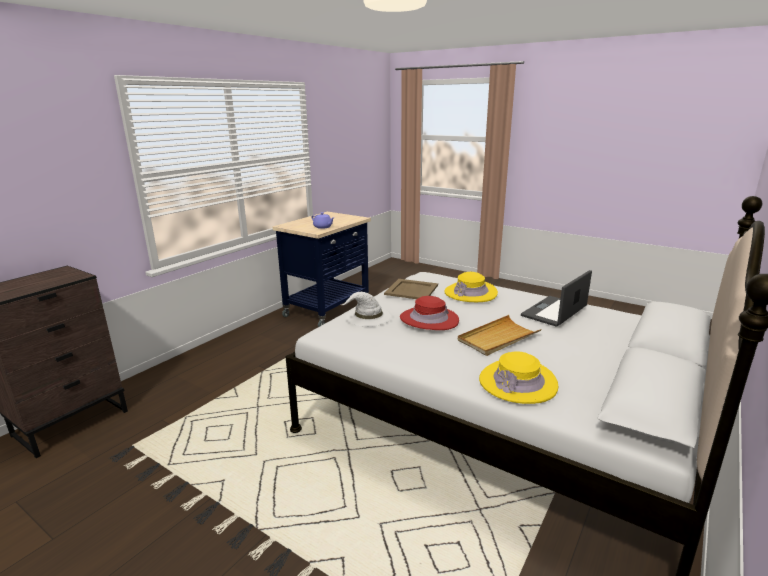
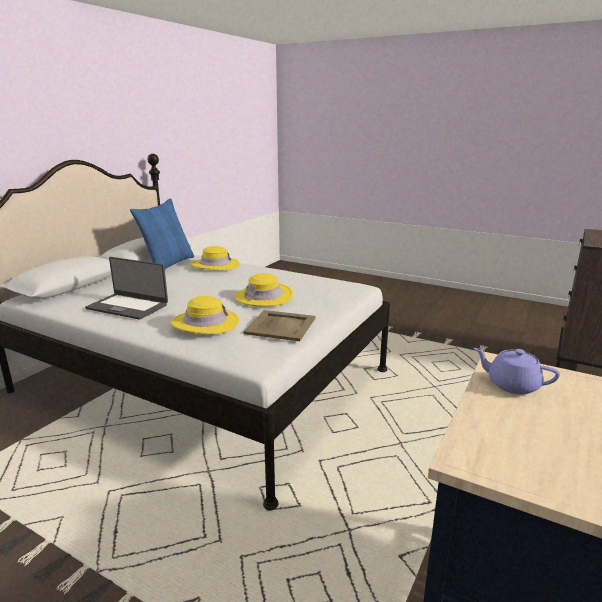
camera: 175 degrees right, 0 degrees up
white hat [342,292,393,327] -> none
red hat [400,296,459,330] -> yellow hat [235,273,293,307]
beige tray [458,315,542,356] -> none
laptop [521,270,592,327] -> laptop turned 75 degrees clockwise [85,257,168,320]
none -> blue pillow [130,198,194,269]

